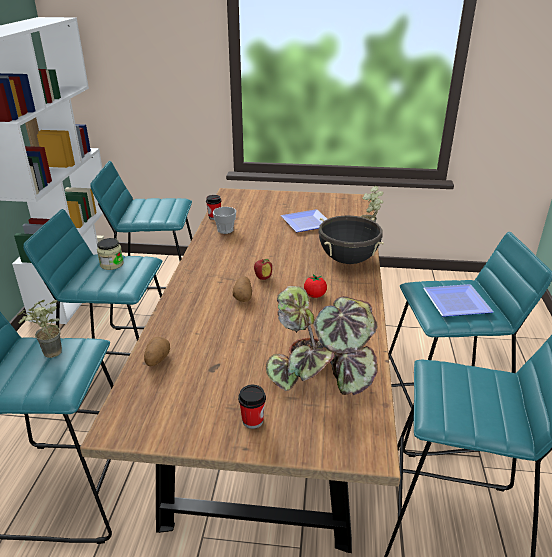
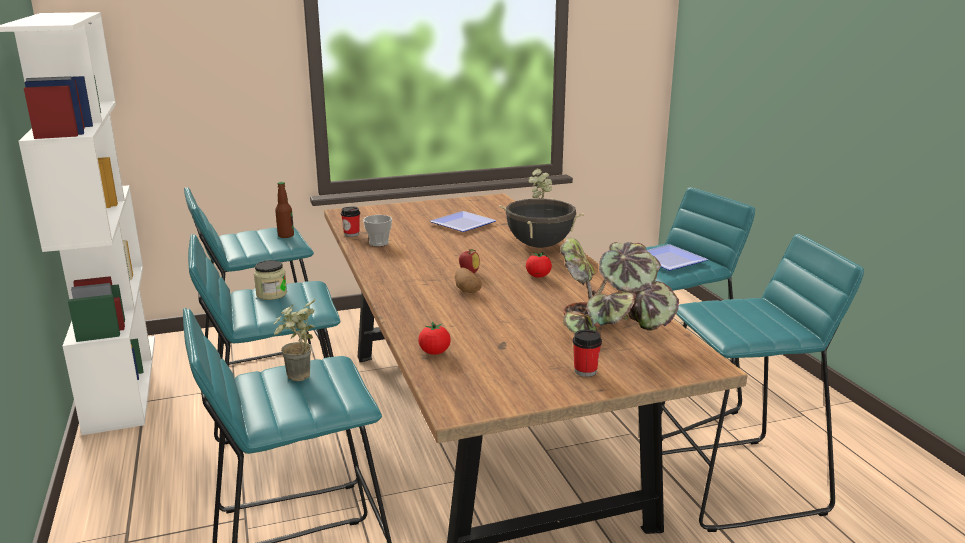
camera: 25 degrees left, 10 degrees down
potato [144,337,170,366] -> tomato [418,321,451,355]
none -> bottle [275,182,294,238]

